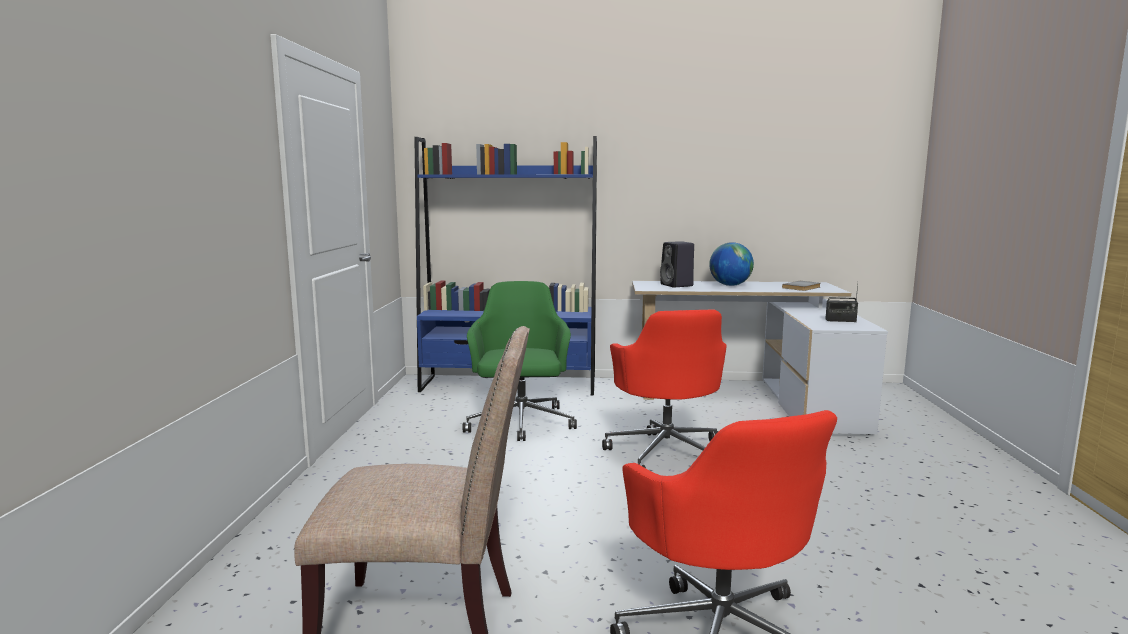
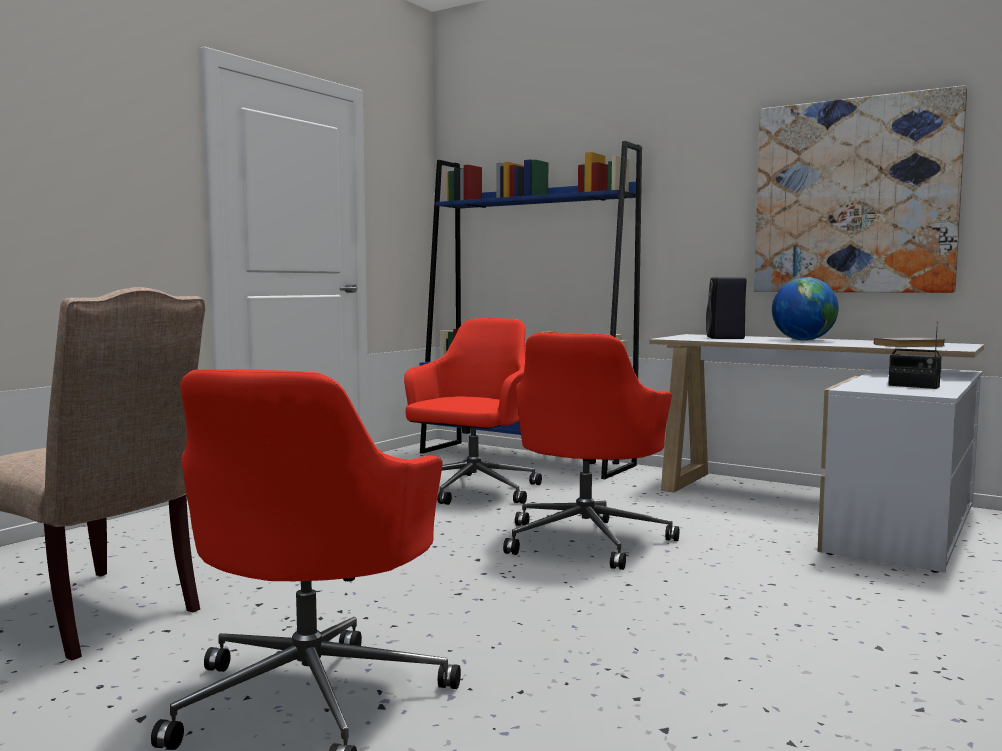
camera: 30 degrees right, 5 degrees down
green office chair [463,281,577,441] -> red office chair [404,318,542,505]
none -> picture [754,85,967,293]

